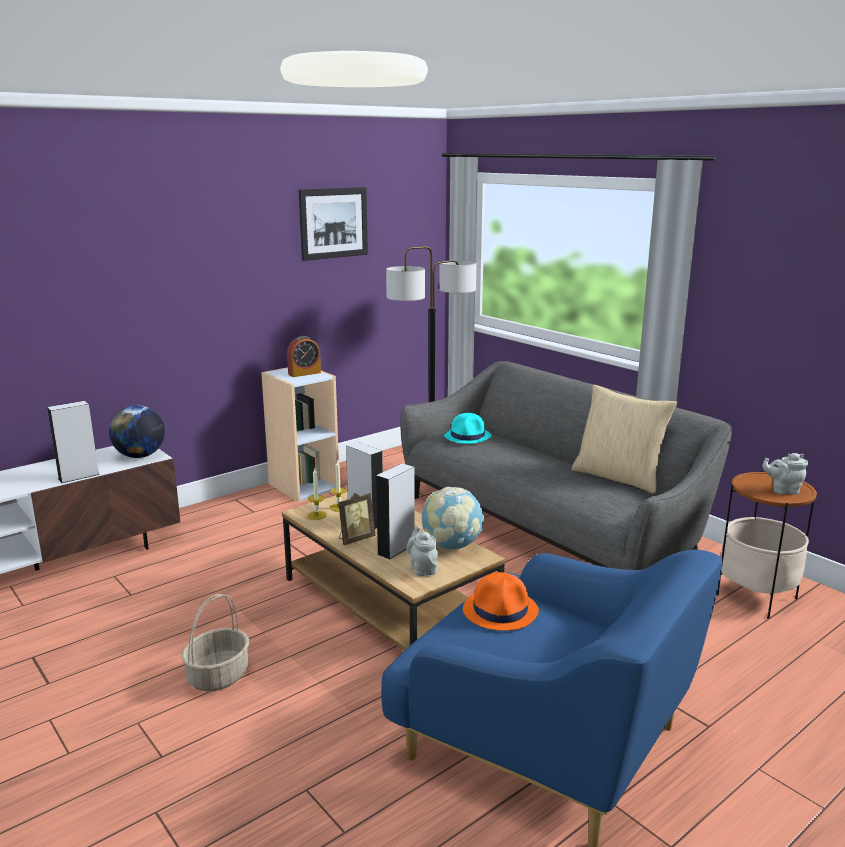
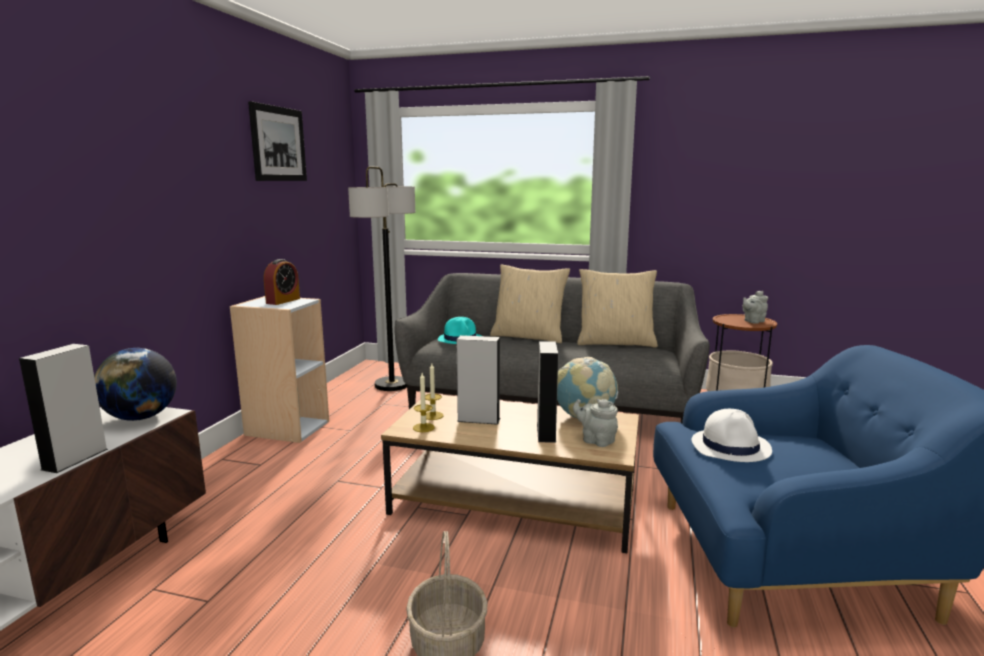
camera: 35 degrees left, 5 degrees down
picture frame [338,493,375,545] -> none
orange hat [463,572,539,631] -> white hat [692,409,772,462]
none -> beige pillow [490,265,570,343]

